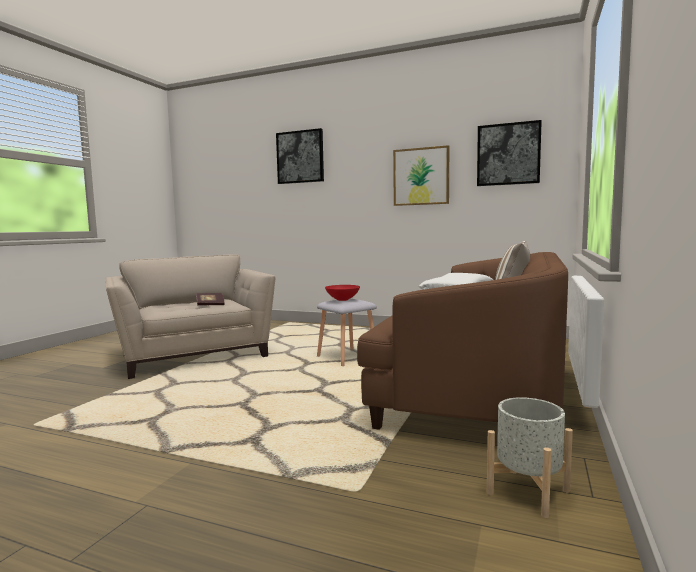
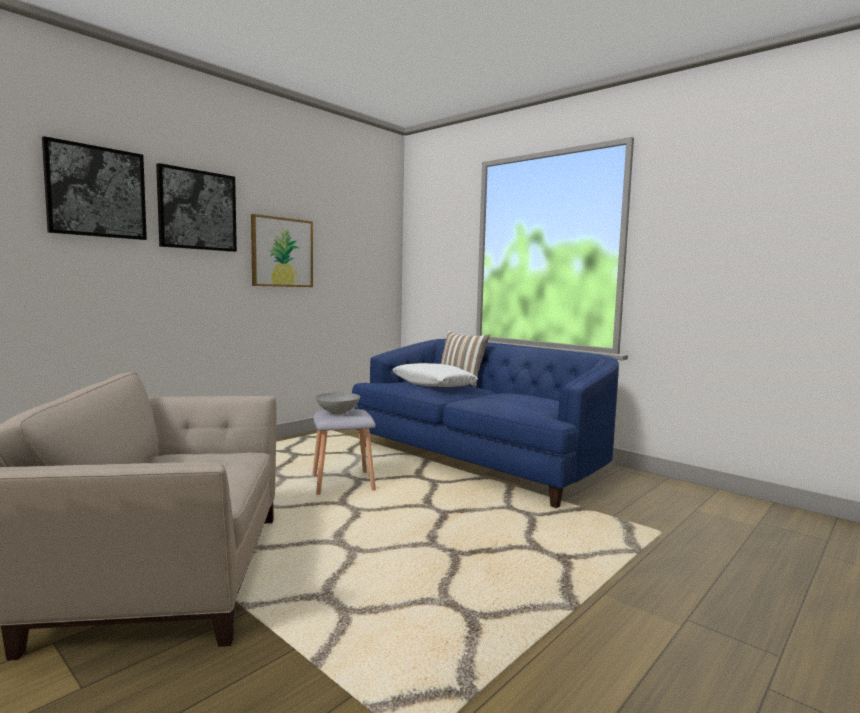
camera: 70 degrees left, 0 degrees up
book [196,293,225,306] -> none
red bowl [325,285,360,301] -> grey bowl [315,392,360,415]
brown sofa [357,252,568,430] -> blue sofa [352,339,619,508]
picture [477,120,542,186] -> picture moved to [156,163,237,252]
grey planter [487,397,573,518] -> none

